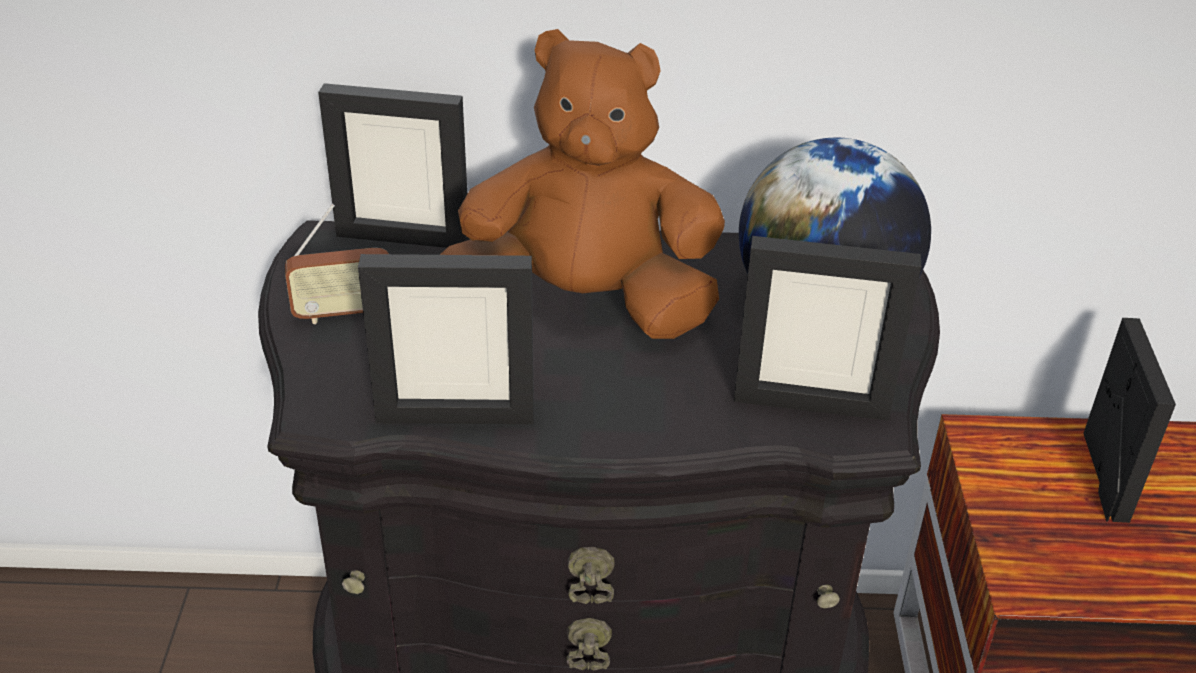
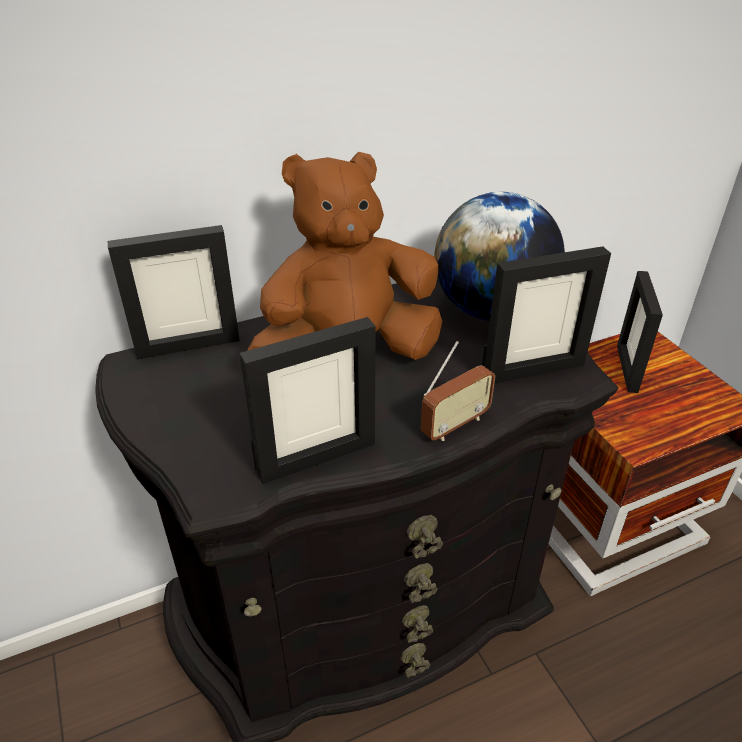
camera: 25 degrees left, 0 degrees up
radio [285,204,389,324] -> radio moved to [421,341,495,441]
picture frame [1083,318,1176,523] -> picture frame turned 150 degrees counterclockwise [617,271,663,393]

